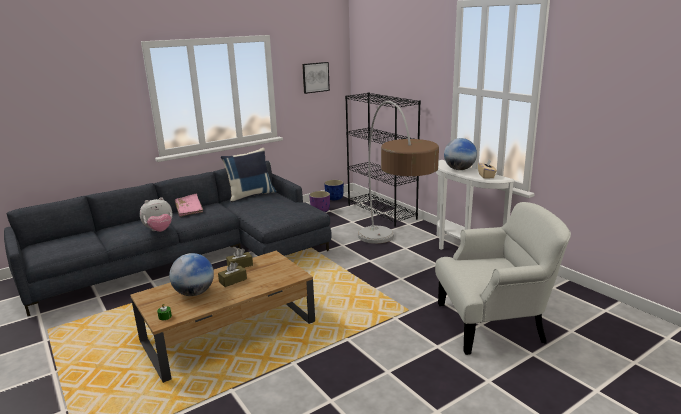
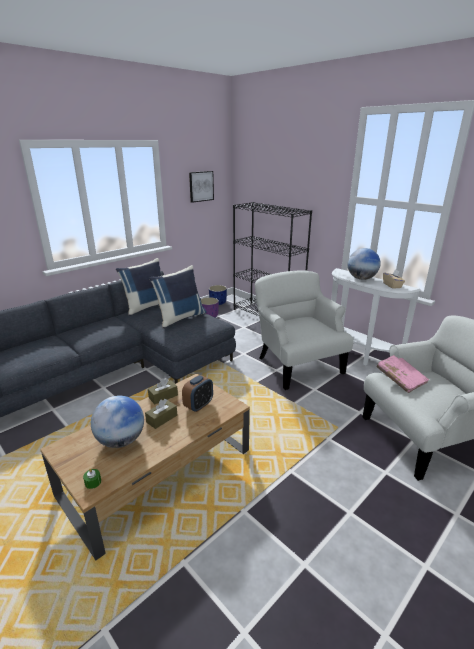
camera: 10 degrees left, 5 degrees up
plush toy [140,197,172,232] -> none
pink book [175,193,203,217] -> pink book moved to [376,355,429,393]
floor lamp [358,101,439,244] -> white armchair [255,270,353,390]
none -> blue pillow [149,265,207,328]
none -> alarm clock [182,375,213,412]

